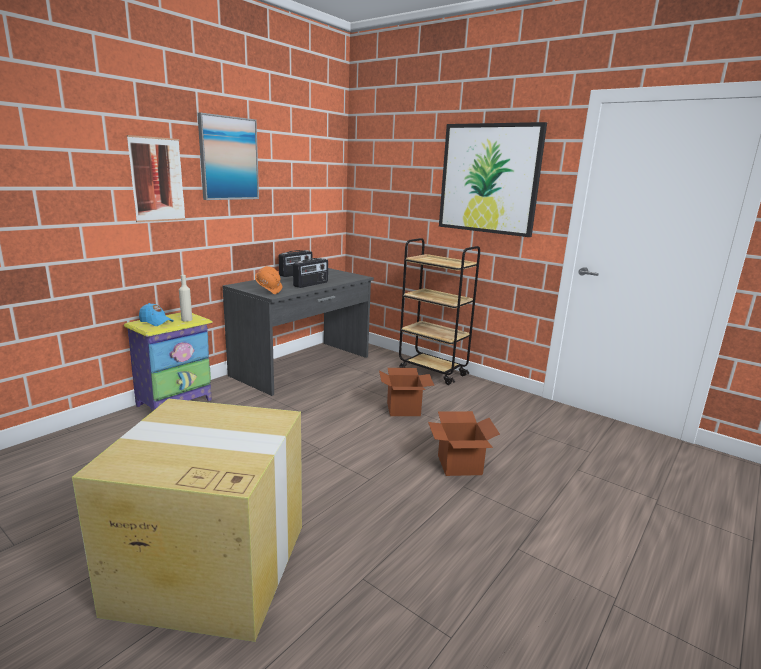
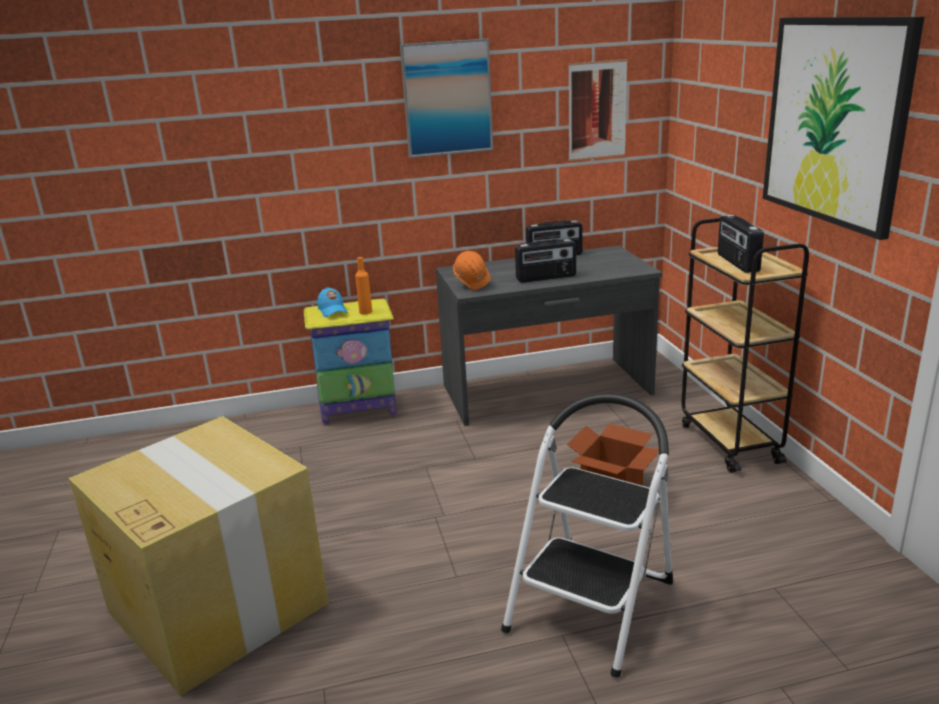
camera: 40 degrees right, 5 degrees up
picture [127,135,186,222] -> picture moved to [568,59,628,161]
beige bottle [179,275,192,322] -> orange bottle [355,257,372,315]
cardboard box [428,411,500,476] -> step ladder [501,393,673,678]
none -> radio [718,215,764,273]

